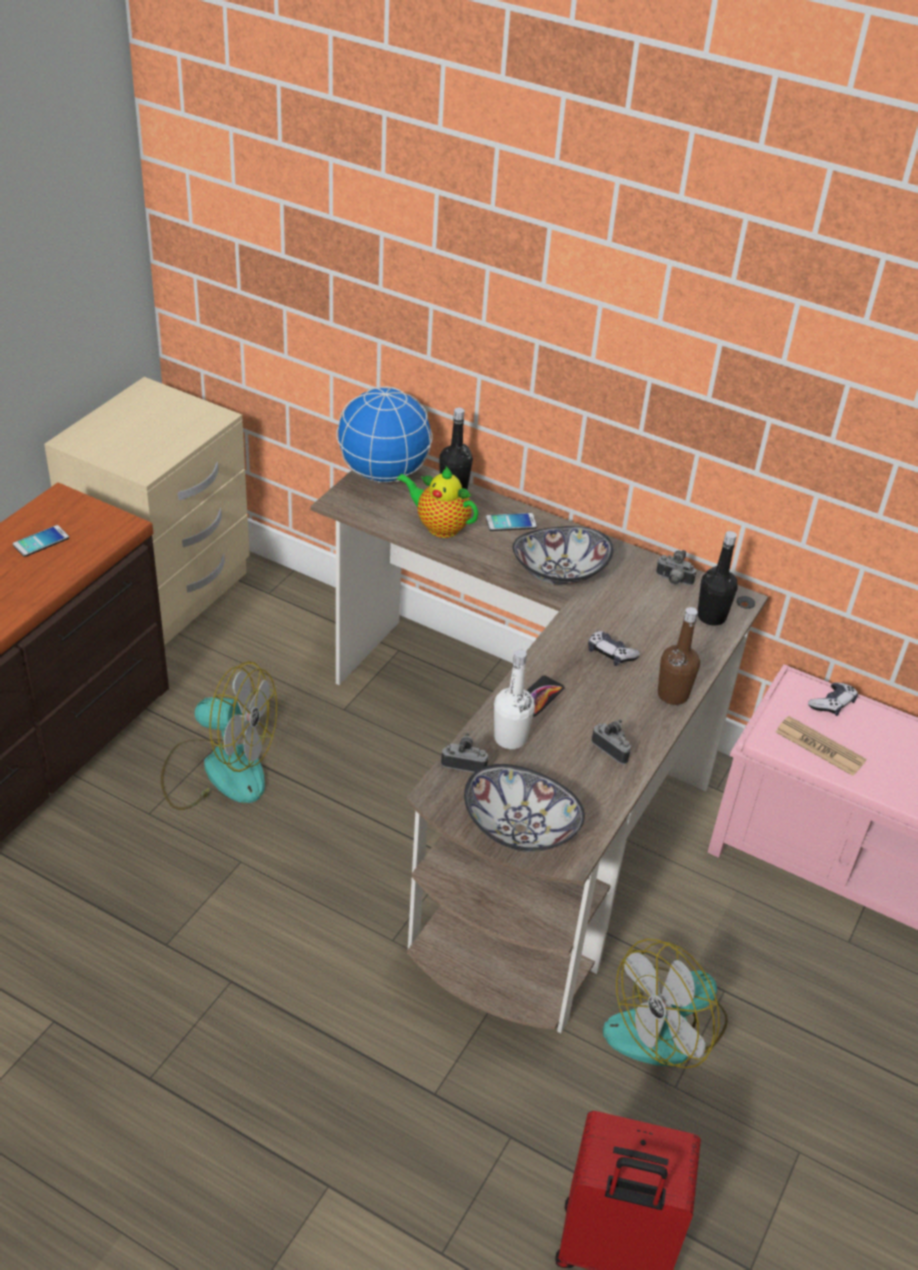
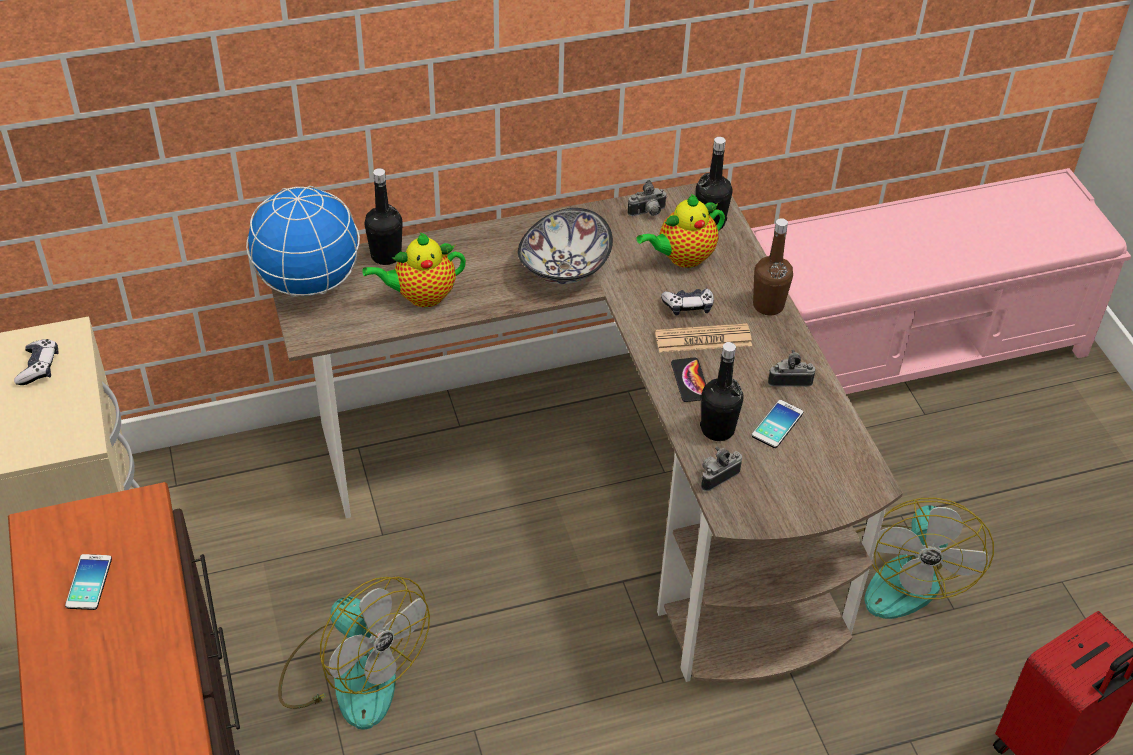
camera: 45 degrees left, 5 degrees up
fan [161,661,277,810] -> fan turned 75 degrees clockwise [278,577,430,730]
bowl [464,764,585,852] -> none
phone [486,513,537,531] -> phone moved to [752,400,803,448]
white bottle [494,649,535,749] -> black bottle [700,342,743,441]
newspaper [775,716,866,776] -> newspaper moved to [655,323,752,353]
game controller [808,682,858,716] -> game controller moved to [14,339,59,385]
none -> teapot [637,194,725,268]

